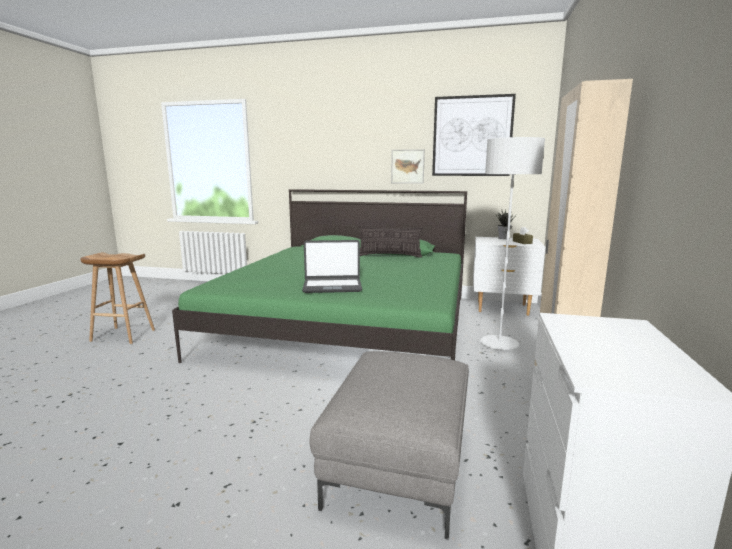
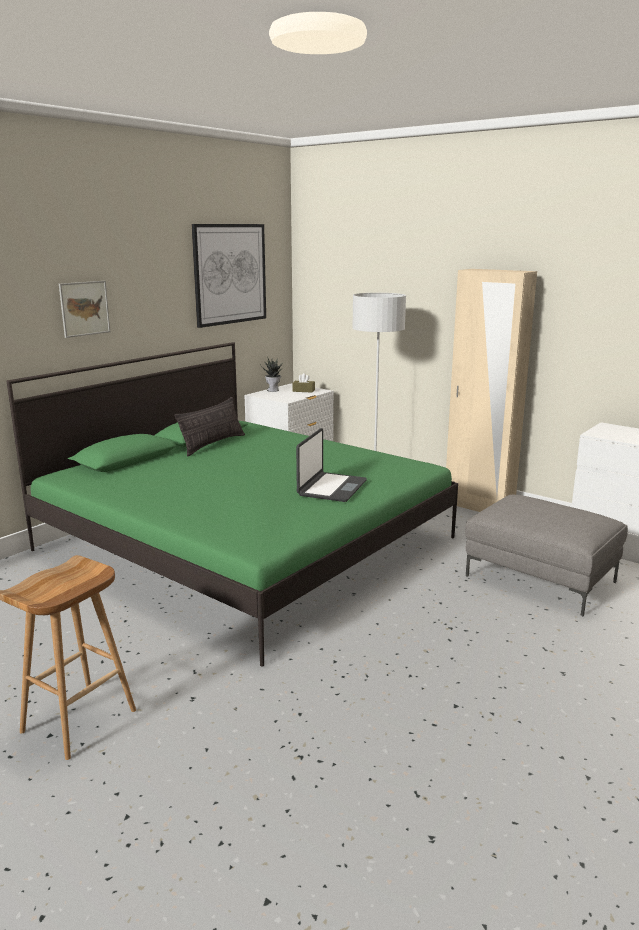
camera: 65 degrees left, 5 degrees up
picture [391,149,425,184] -> picture moved to [59,281,110,338]

